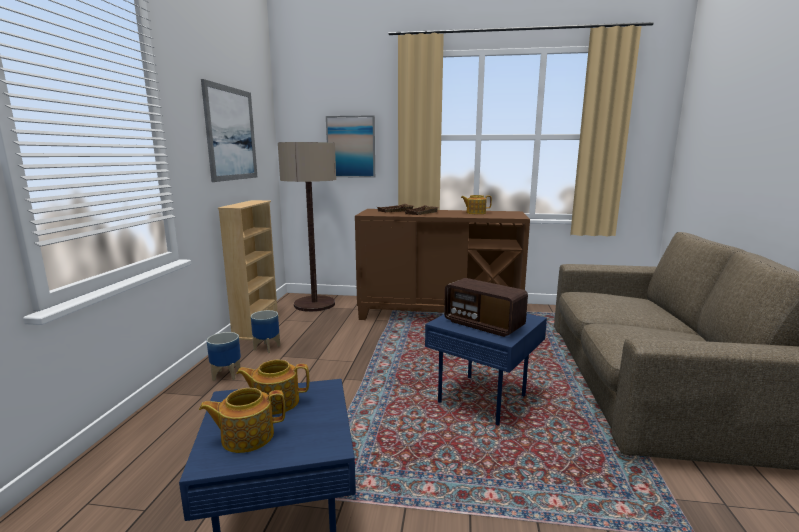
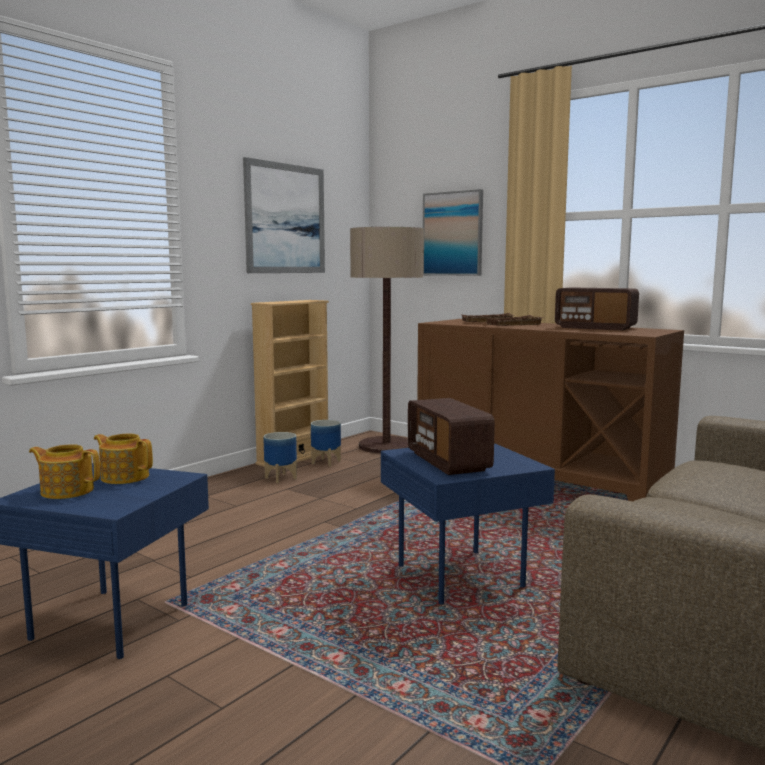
camera: 30 degrees right, 5 degrees down
planter [207,332,241,381] -> planter moved to [311,420,341,467]
teapot [461,195,492,214] -> radio [555,287,639,331]

